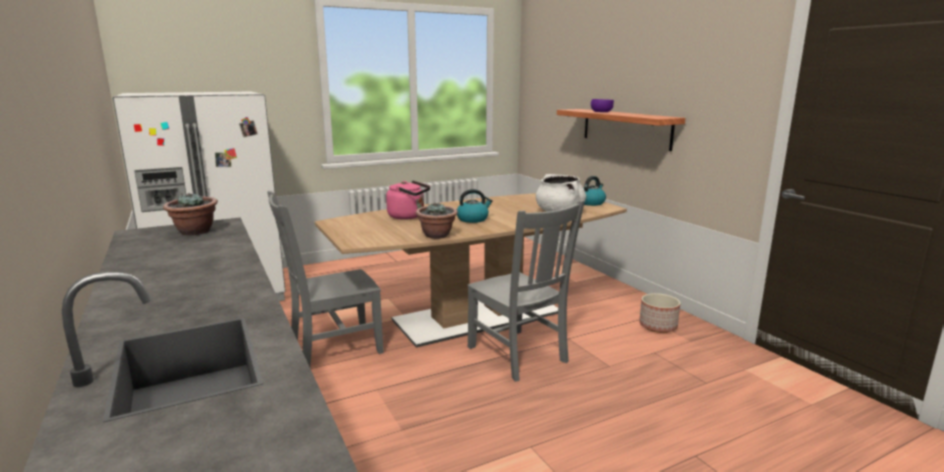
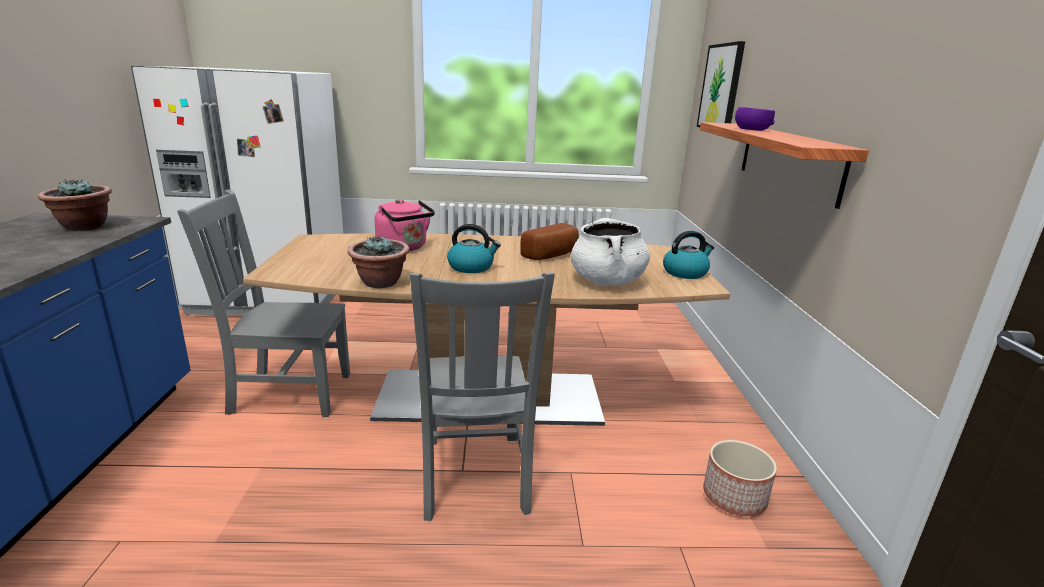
camera: 25 degrees right, 5 degrees up
none -> bread [520,223,579,260]
none -> picture [697,41,745,128]

